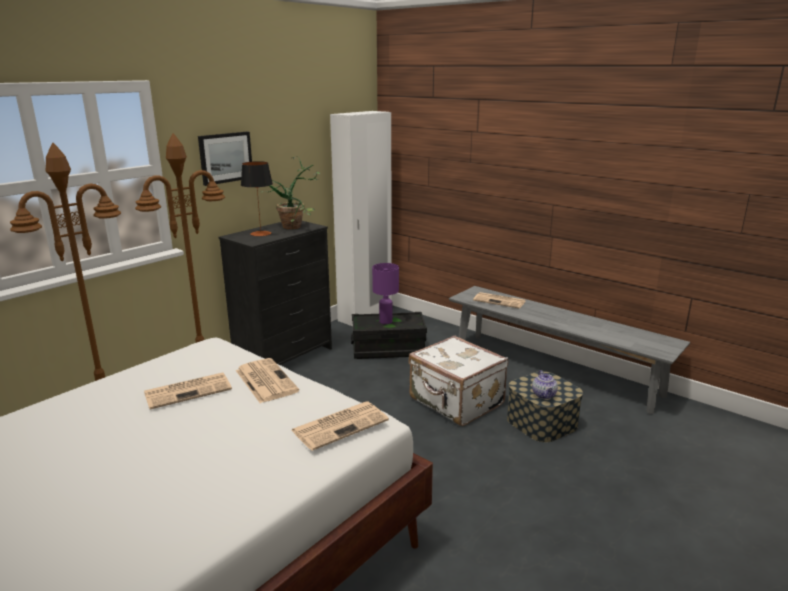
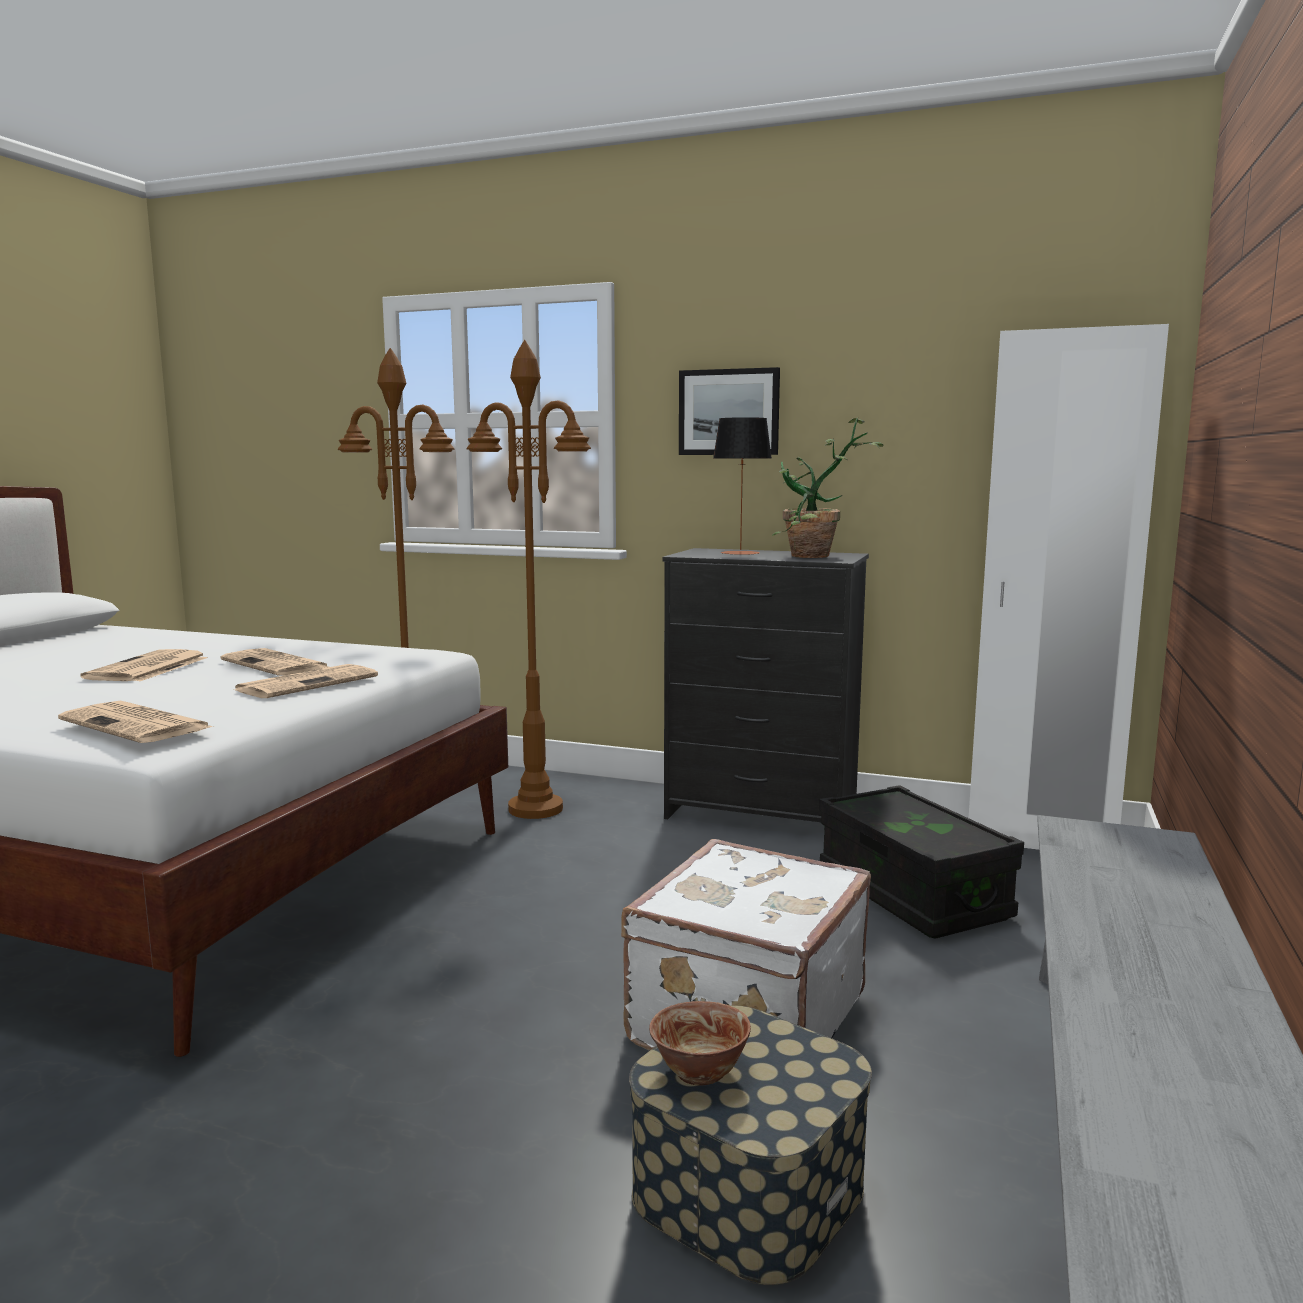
camera: 70 degrees right, 10 degrees down
purple table lamp [372,263,399,324] -> none
newspaper [473,292,526,309] -> newspaper moved to [81,649,208,681]
teapot [532,370,558,399] -> bowl [649,1001,751,1086]

